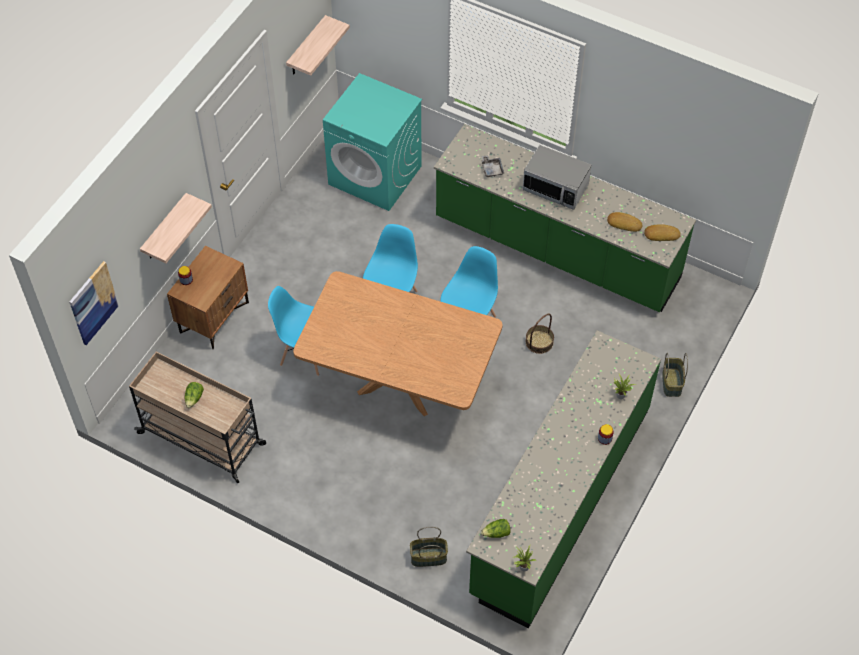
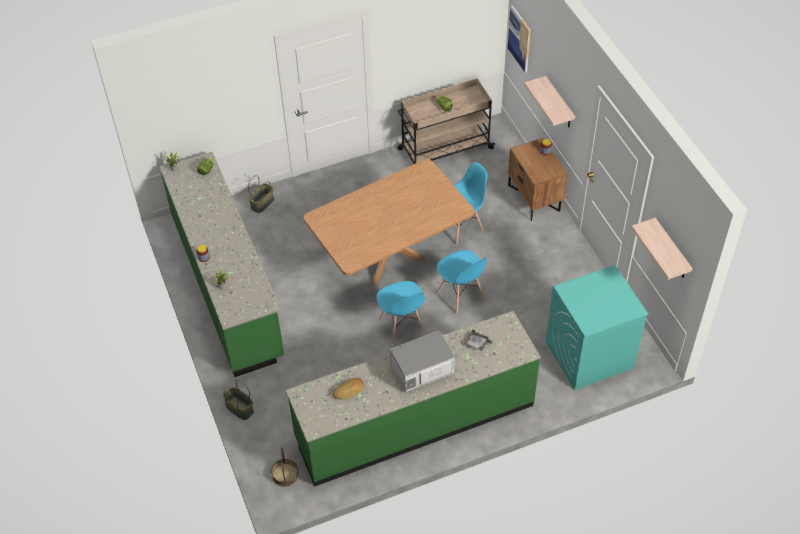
camera: 130 degrees right, 5 degrees down
basket [526,314,554,354] -> basket moved to [271,447,299,487]
bread [644,224,681,241] -> none

